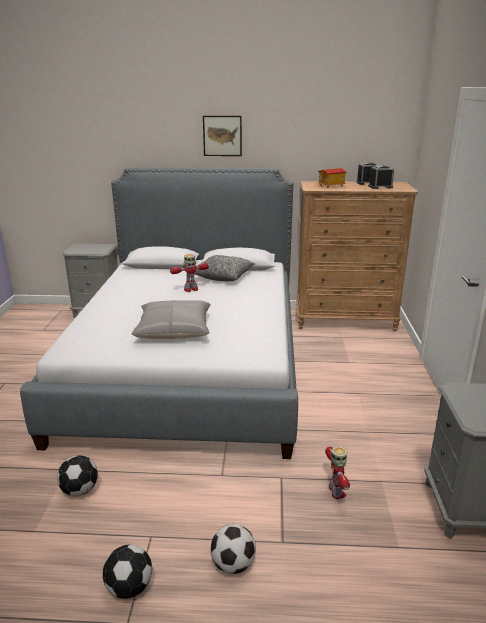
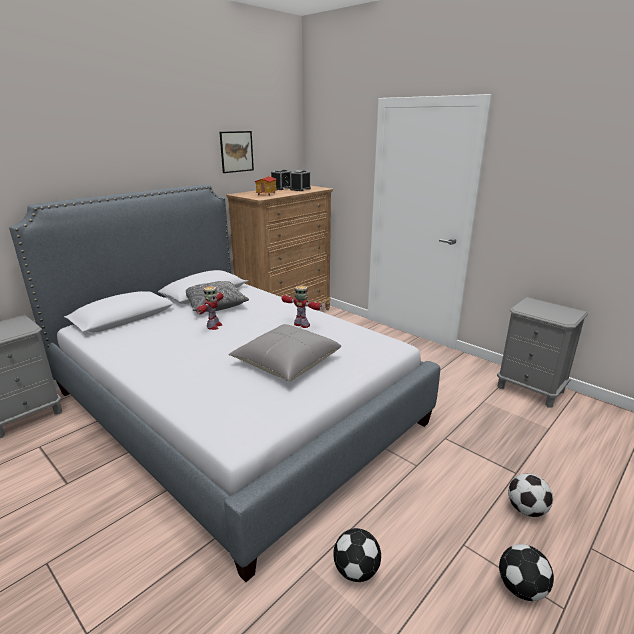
camera: 50 degrees left, 0 degrees up
picture [203,116,242,156] -> picture moved to [219,131,254,173]
toy robot [325,447,350,499] -> toy robot moved to [282,286,322,328]

